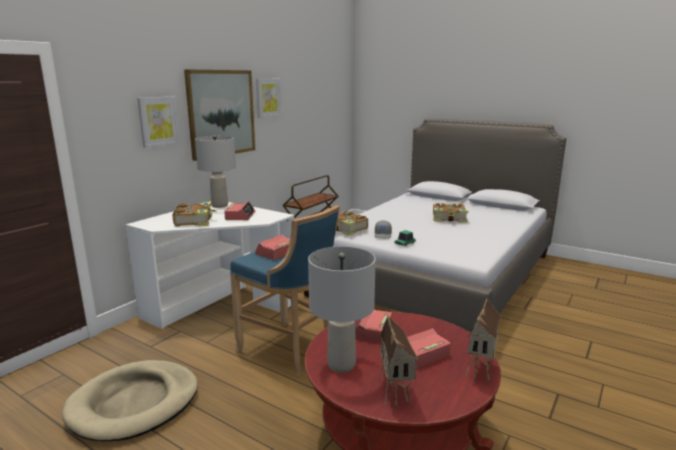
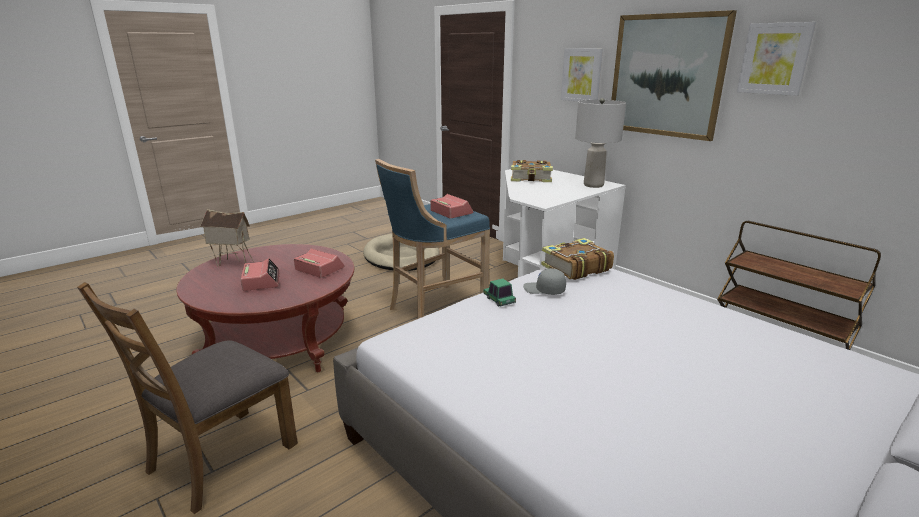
camera: 105 degrees right, 5 degrees up
alarm clock [224,201,255,220] -> none
grey table lamp [308,246,376,373] -> none
book [433,203,468,222] -> none
toy house [466,298,501,381] -> none
none -> brown chair [77,282,298,514]

